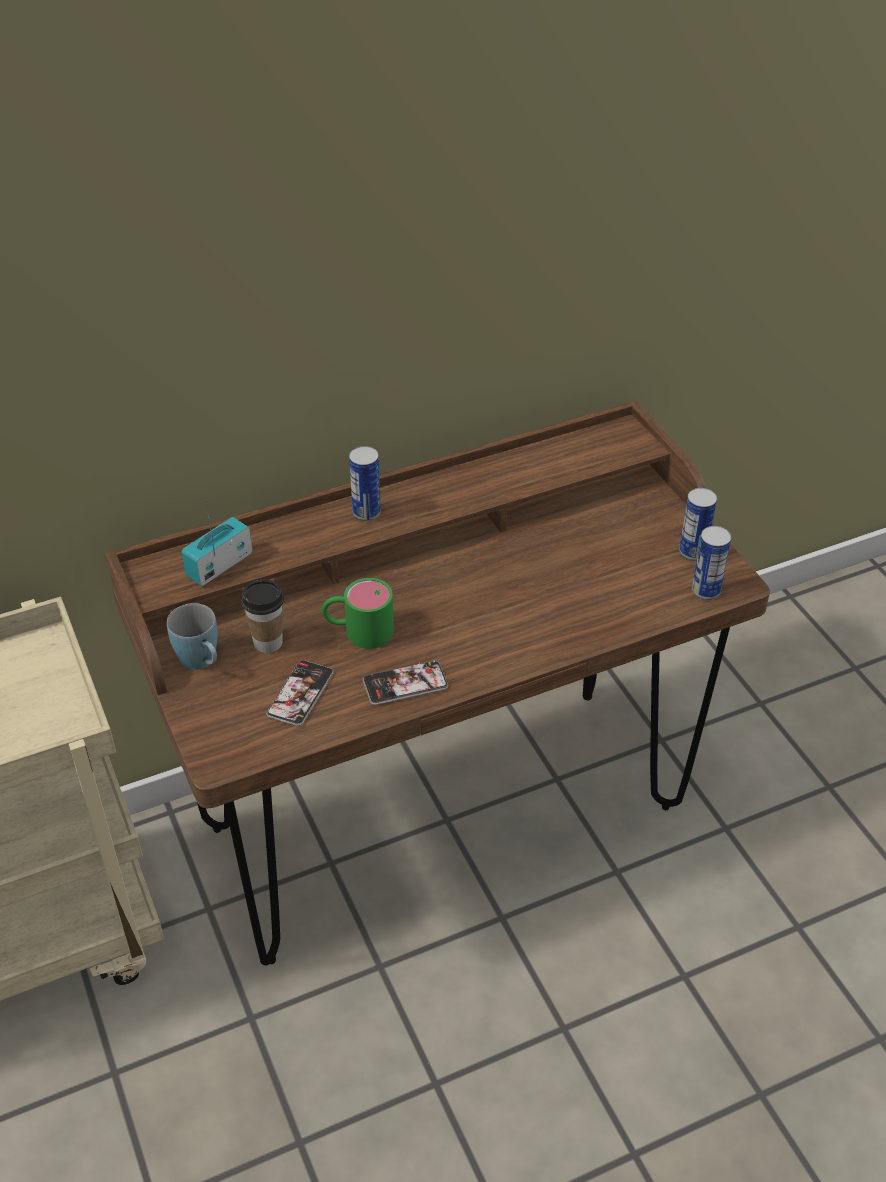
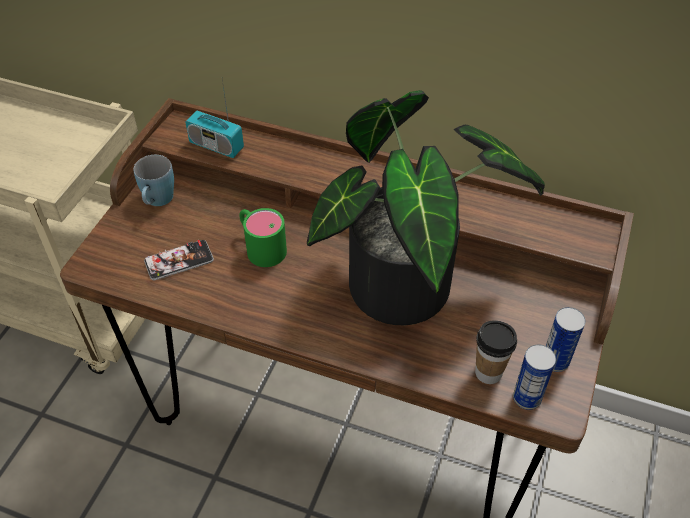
camera: 45 degrees right, 5 degrees up
radio [182,501,252,586] -> radio turned 150 degrees counterclockwise [185,80,244,158]
cup [241,579,284,653] -> cup moved to [475,320,517,384]
can [349,446,381,521] -> none
phone [363,660,448,705] -> none
none -> potted plant [307,90,545,325]

